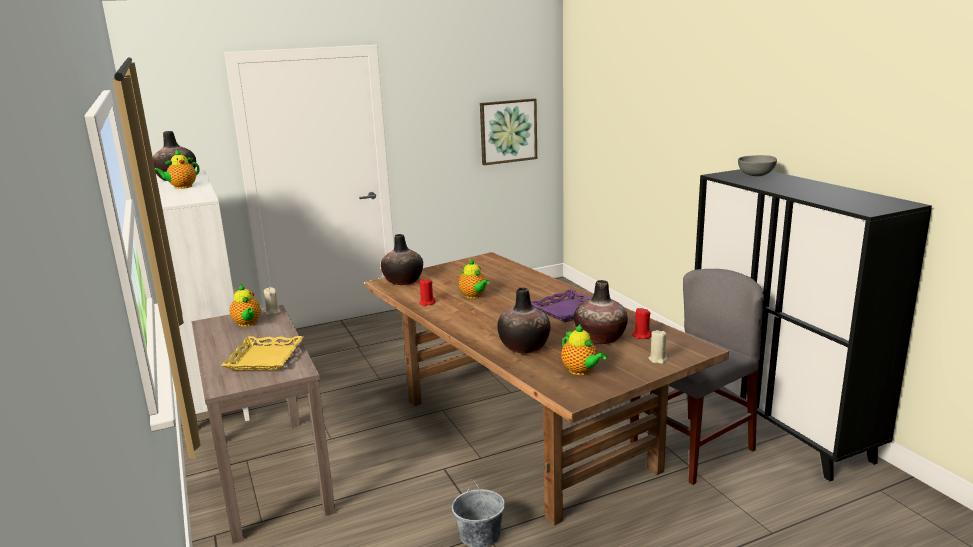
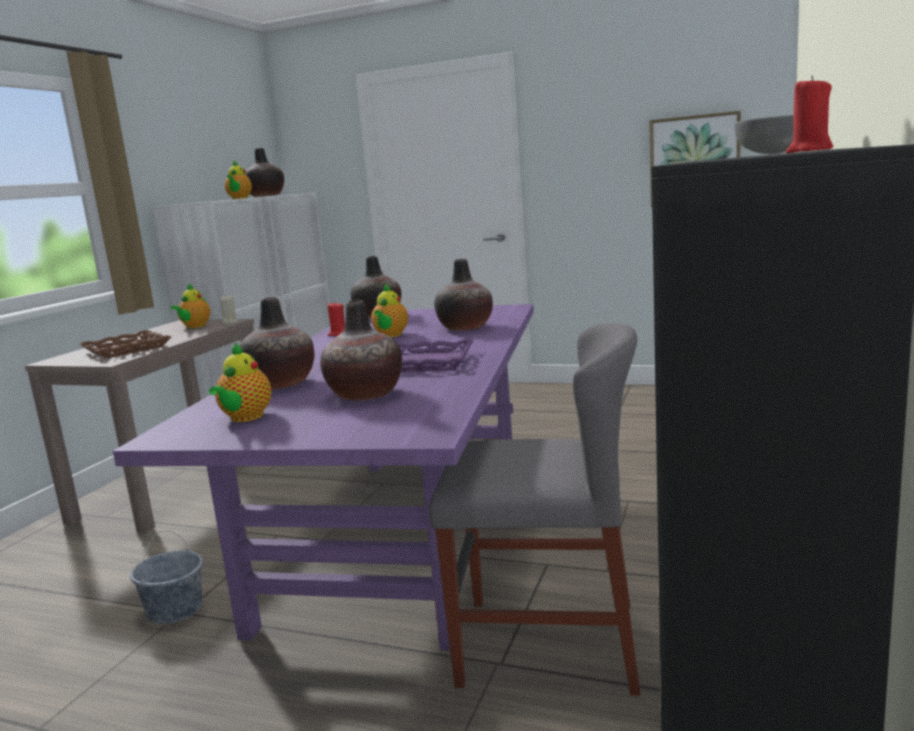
camera: 45 degrees right, 5 degrees down
teapot [155,149,200,189] -> teapot turned 90 degrees counterclockwise [225,160,252,199]
yellow tray [221,336,303,370] -> brown tray [79,330,171,358]
brown dining table [365,252,729,526] -> purple dining table [113,304,534,651]
red candle [632,308,651,339] -> red candle moved to [786,75,833,153]
beige candle [649,330,668,364] -> none
none -> vase [434,259,493,331]

